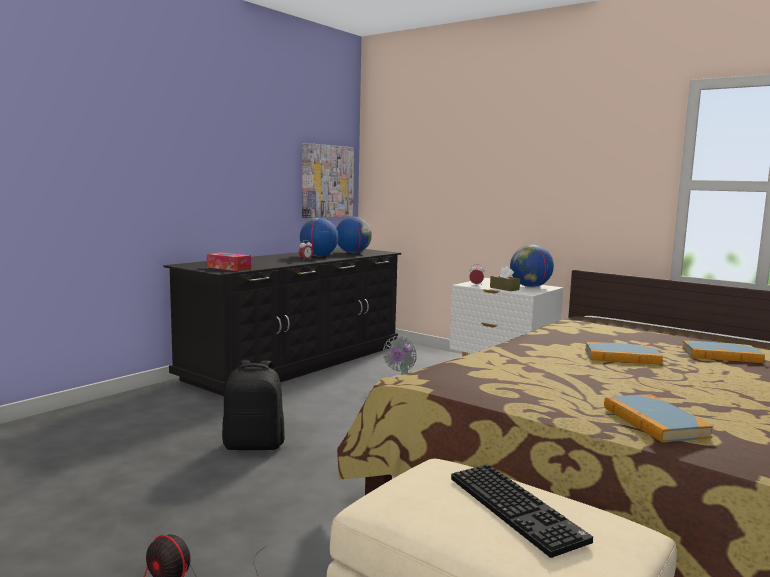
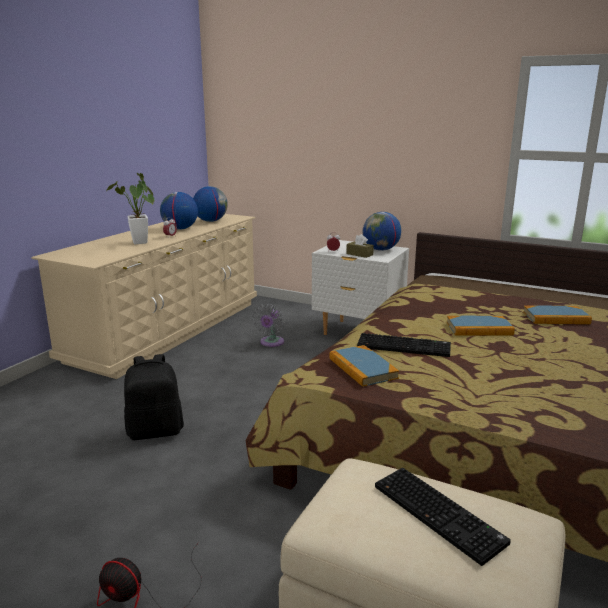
camera: 10 degrees left, 10 degrees up
black dresser [163,248,401,396] -> beige dresser [31,214,257,379]
tissue box [207,252,251,271] -> none
picture [302,143,354,218] -> none
book [604,394,714,442] -> book moved to [329,345,399,387]
none -> potted plant [106,173,155,244]
none -> keyboard [357,333,451,357]

